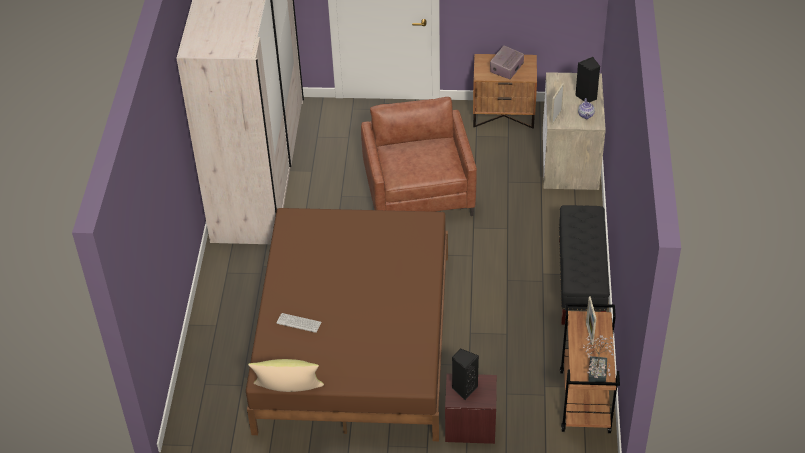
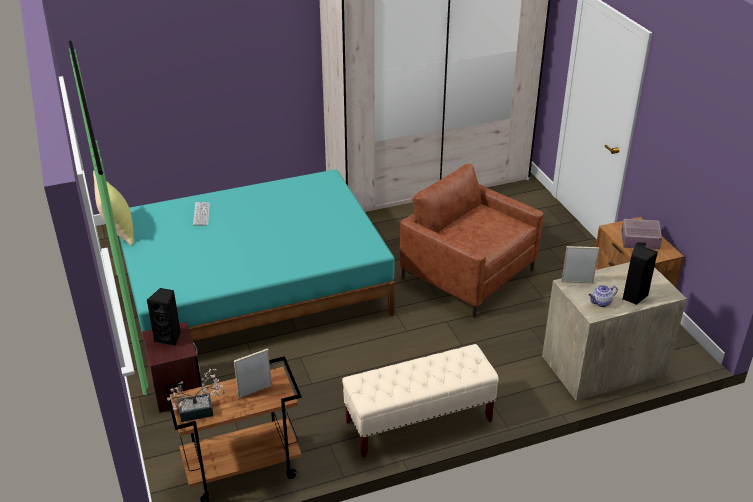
camera: 65 degrees right, 10 degrees down
brown bed [246,208,448,441] -> turquoise bed [119,170,395,341]
brown armchair [361,97,477,216] -> brown armchair turned 105 degrees counterclockwise [400,164,544,318]
black bench [559,205,610,325] -> beige bench [342,344,499,458]

